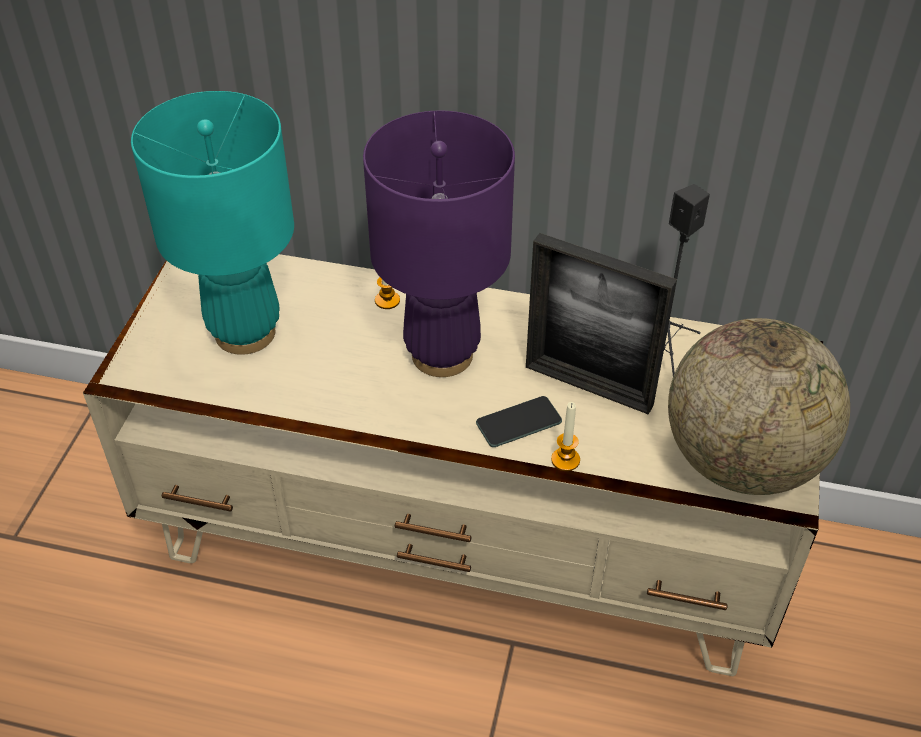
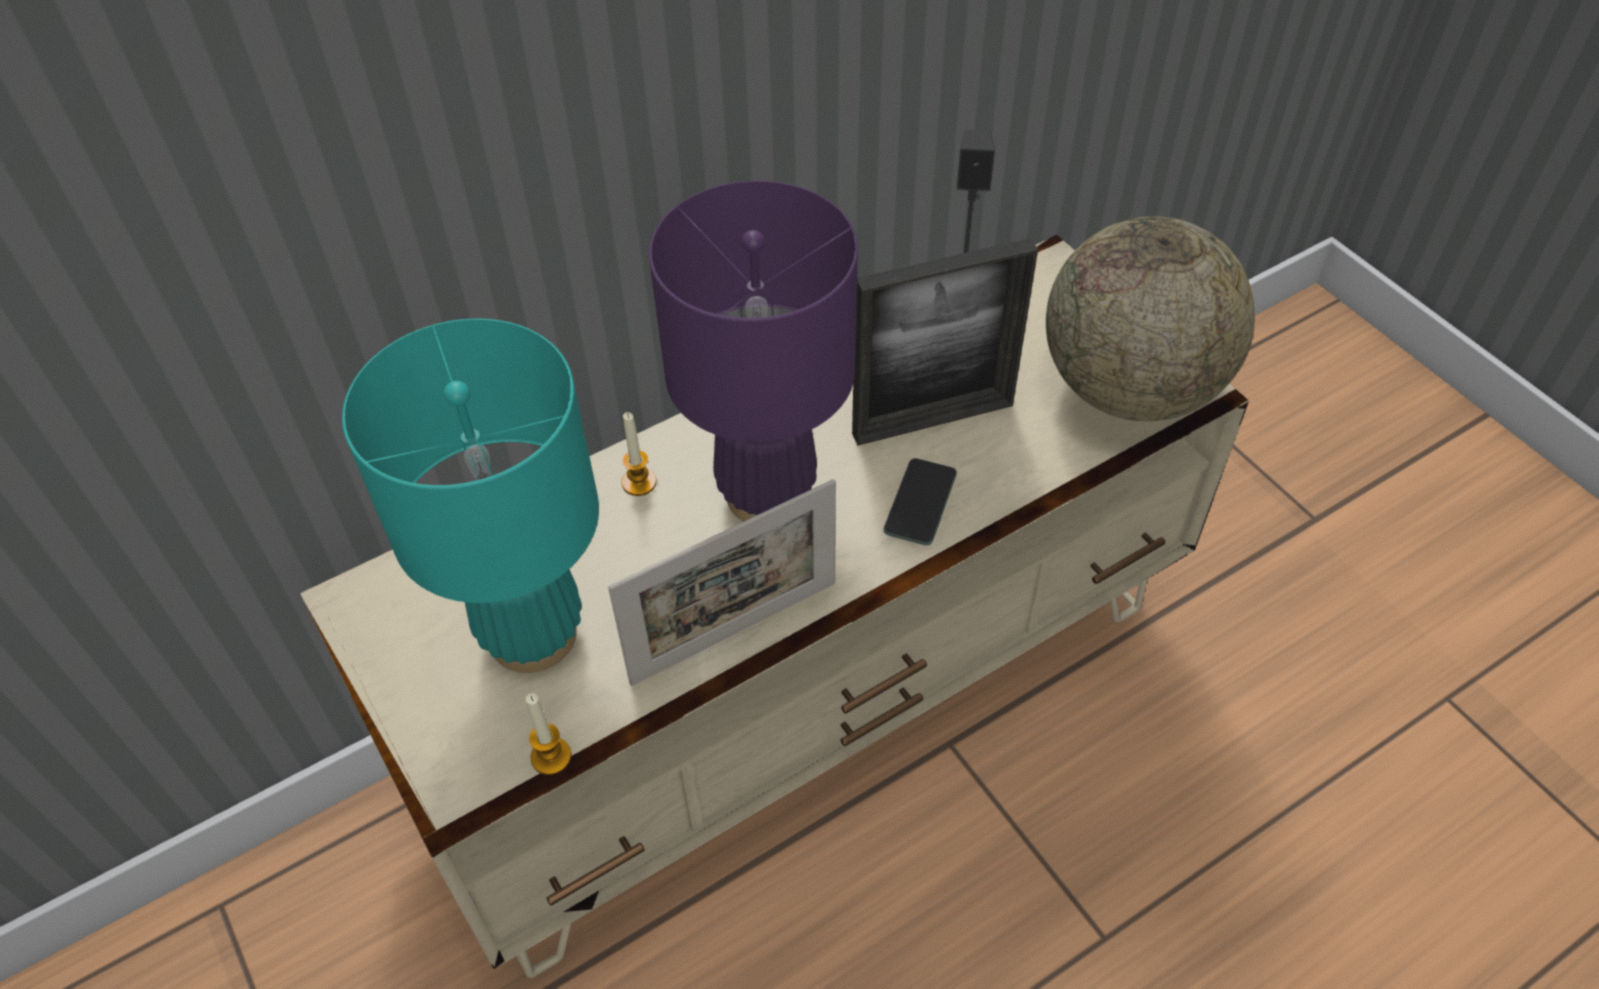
camera: 45 degrees left, 5 degrees up
candle [551,402,580,471] -> candle moved to [526,693,572,775]
none -> picture frame [608,479,836,686]

